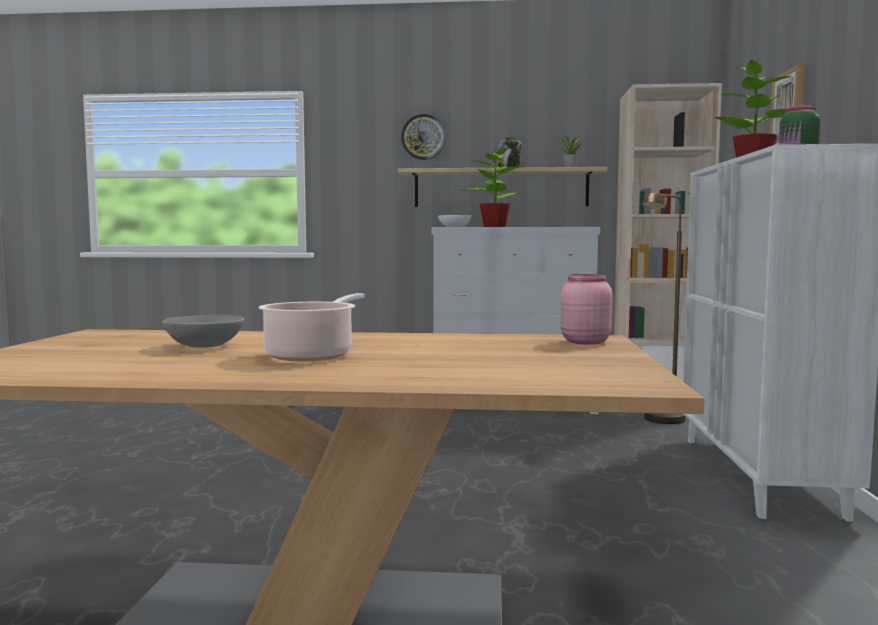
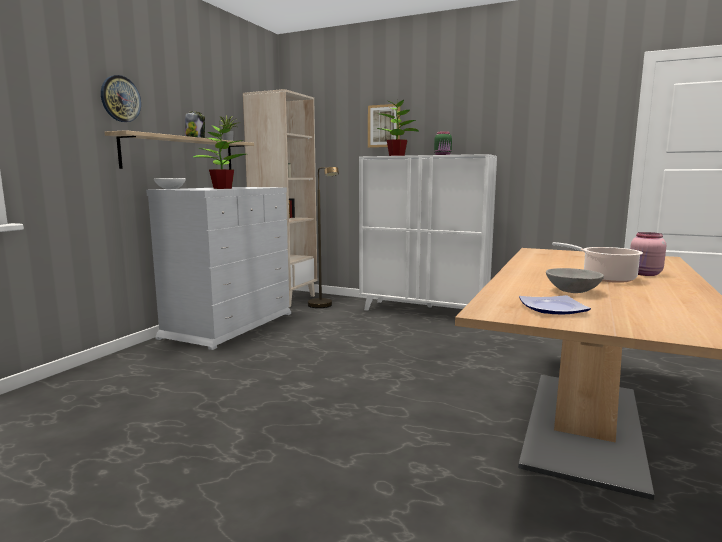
camera: 70 degrees left, 5 degrees up
pink jar [561,274,613,345] -> pink jar moved to [630,232,666,276]
none -> plate [519,295,591,315]

